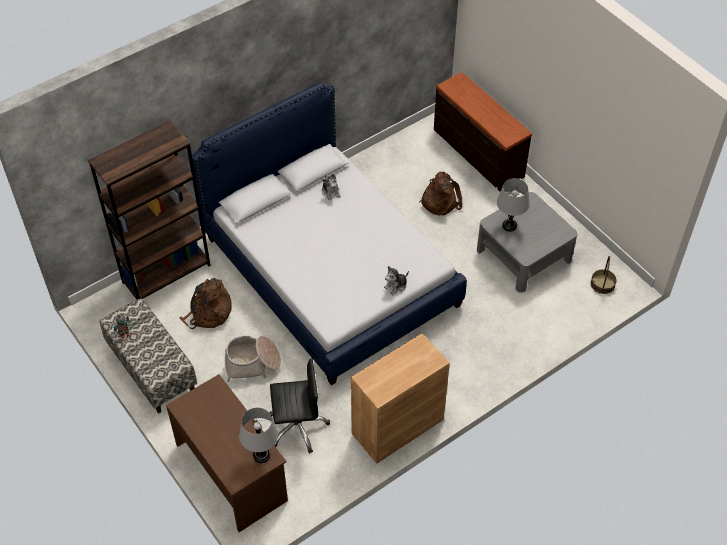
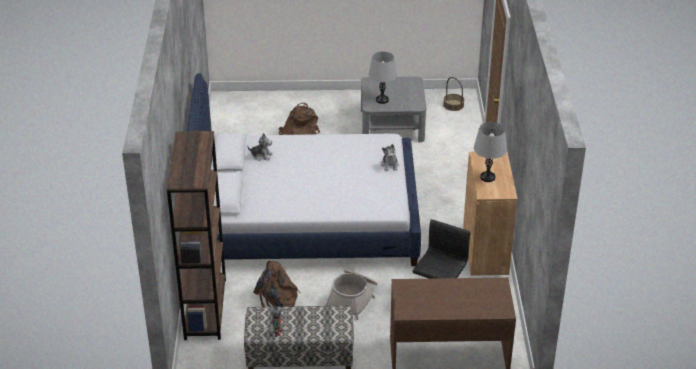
camera: 55 degrees left, 15 degrees down
grey table lamp [239,408,278,463] -> grey table lamp moved to [474,122,507,182]
brown dresser [434,72,532,191] -> none

